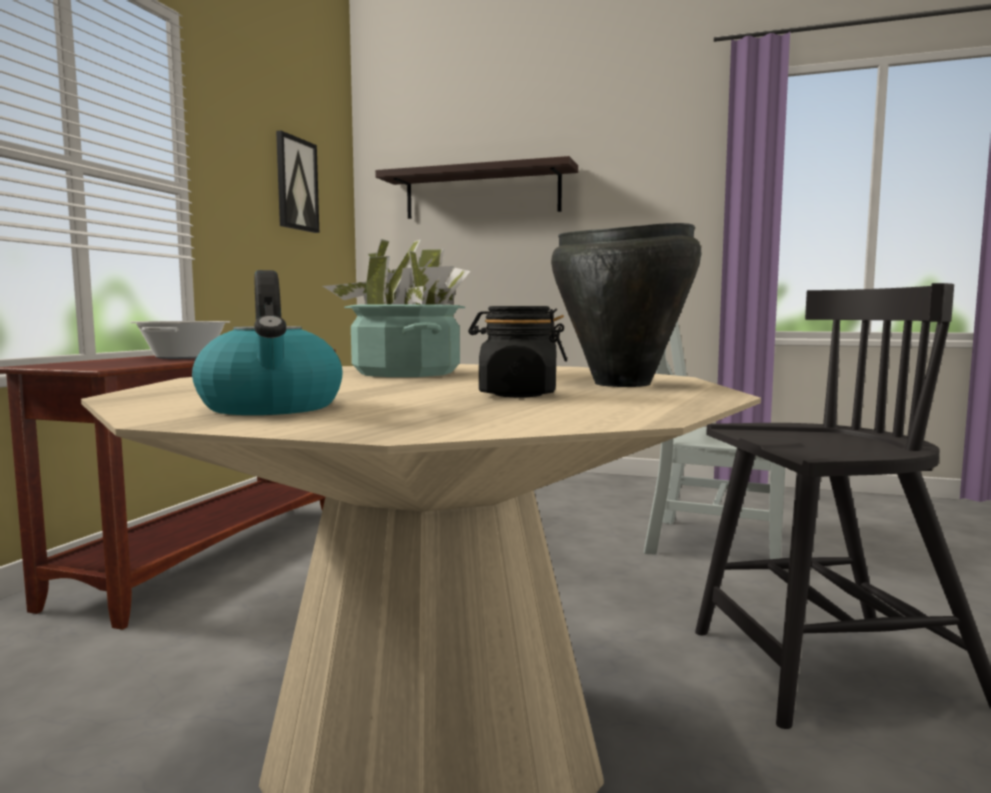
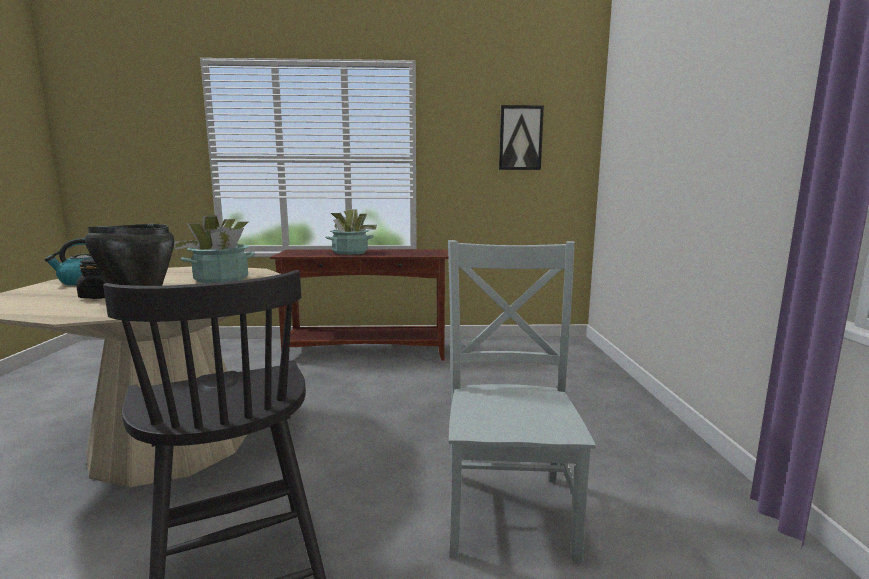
camera: 70 degrees right, 5 degrees up
cooking pot [130,321,230,359] -> potted plant [325,209,377,255]
shelf [375,156,578,219] -> none

